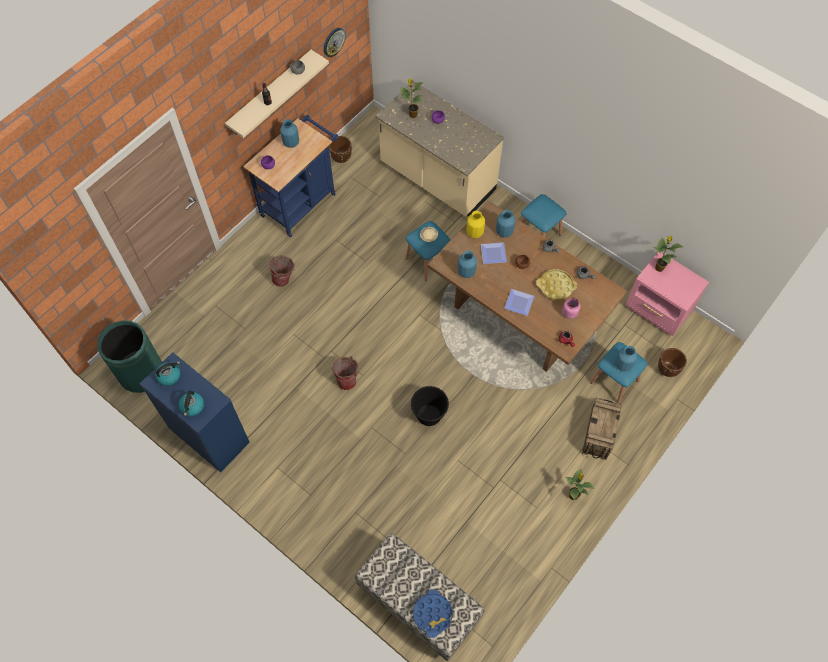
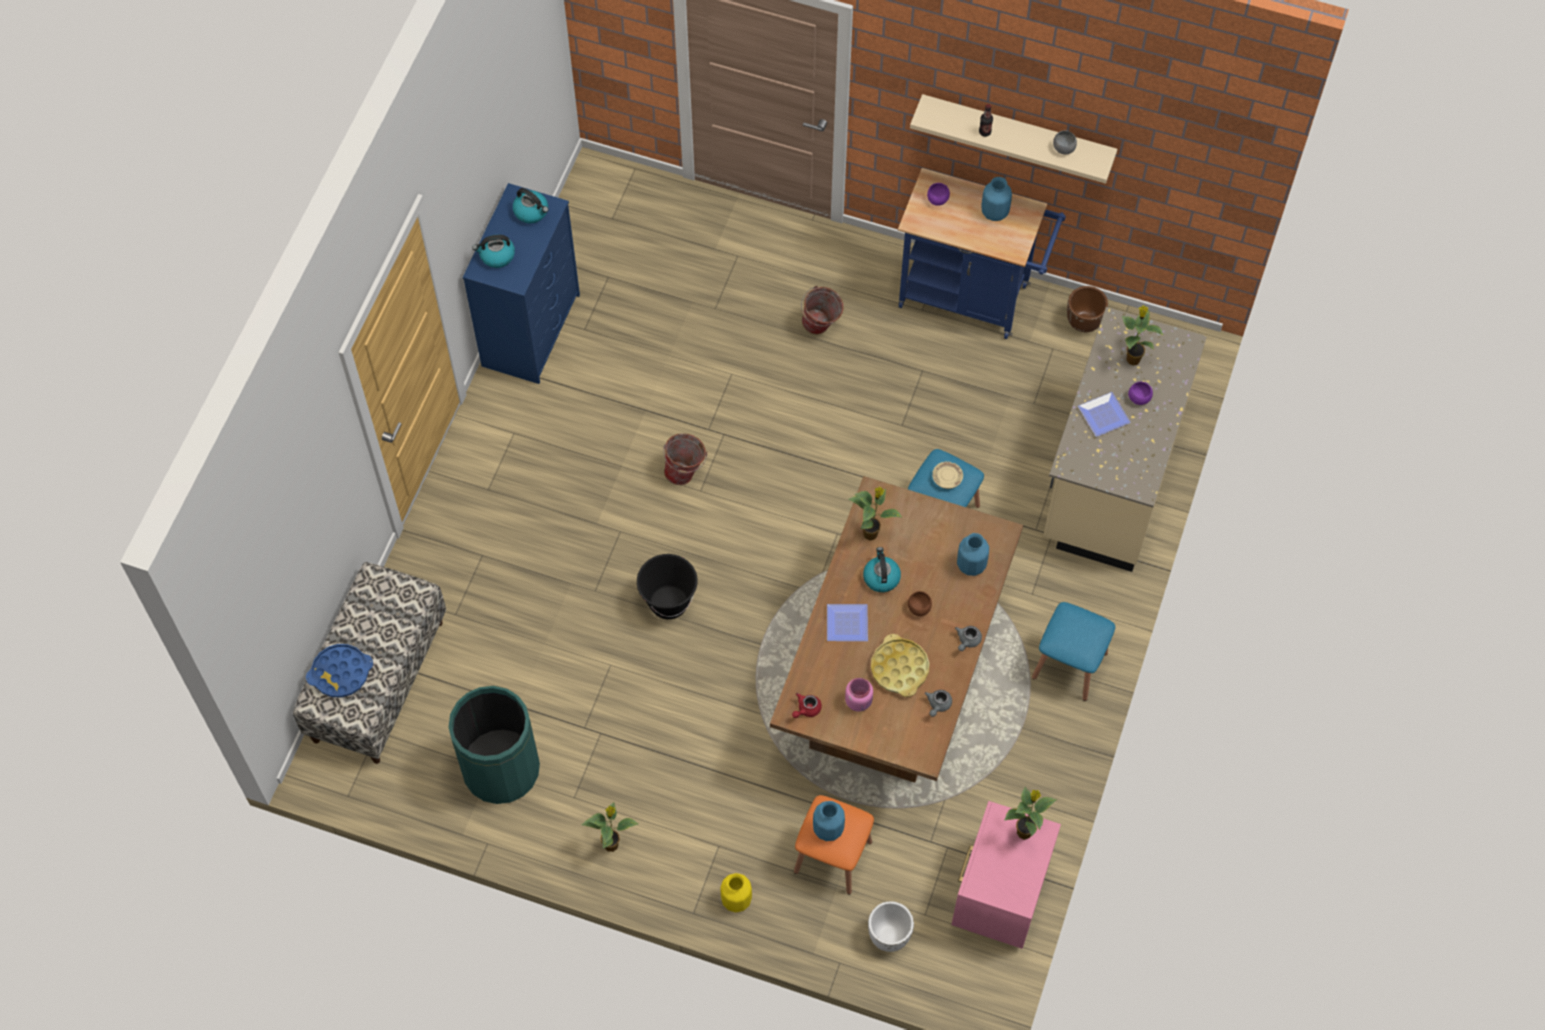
camera: 70 degrees right, 0 degrees up
green trash can [97,320,162,393] -> green trash can moved to [448,686,540,804]
wall clock [324,28,346,57] -> none
blue vase [458,251,477,278] -> potted plant [848,487,903,541]
yellow vase [466,211,485,238] -> yellow vase moved to [720,873,752,912]
plate [481,242,507,264] -> plate moved to [1078,392,1131,437]
crate [582,398,622,460] -> none
blue stool [590,342,648,404] -> orange stool [794,795,874,895]
brown planter [658,348,687,377] -> white planter [868,901,914,952]
none -> kettle [863,547,901,592]

